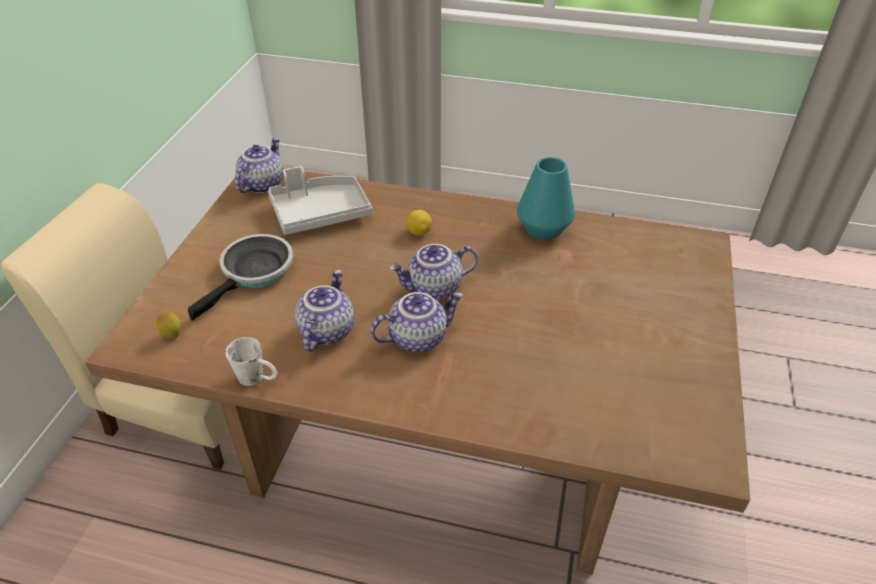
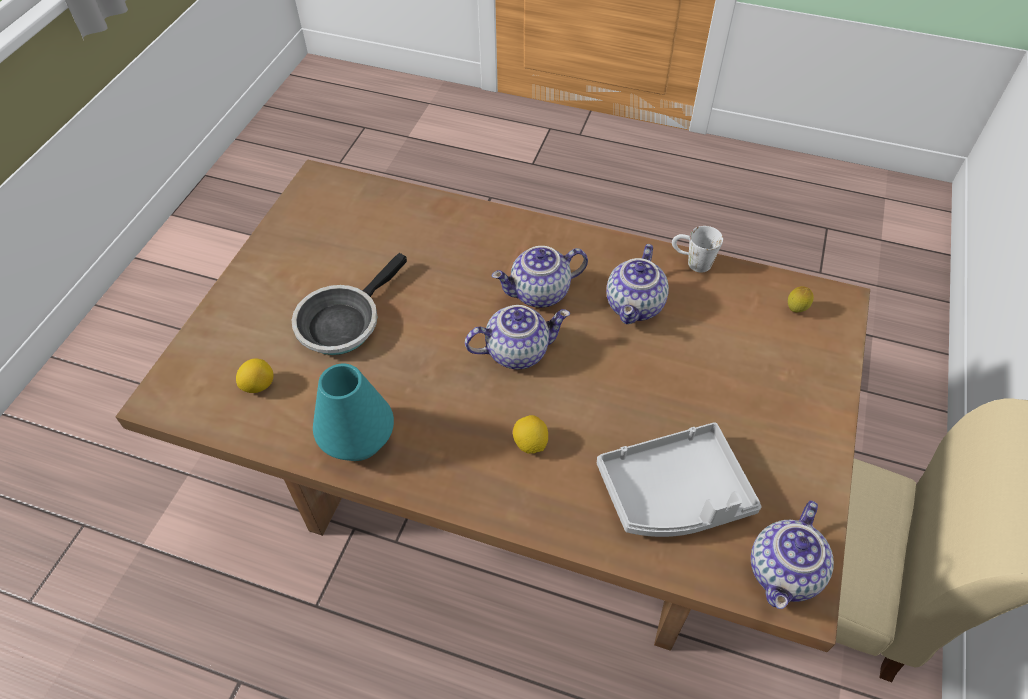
camera: 175 degrees left, 10 degrees up
frying pan [188,234,293,321] -> frying pan moved to [292,253,407,355]
none -> lemon [236,359,273,393]

